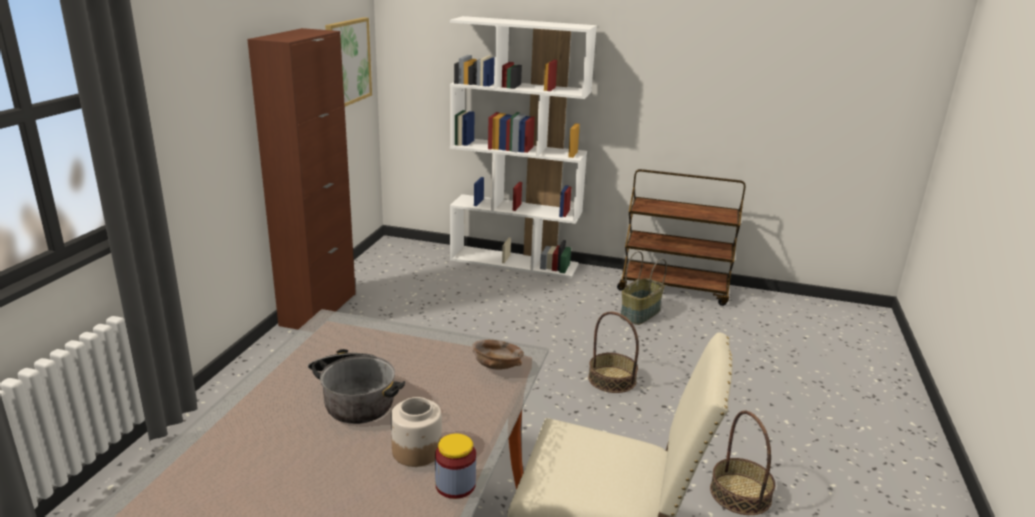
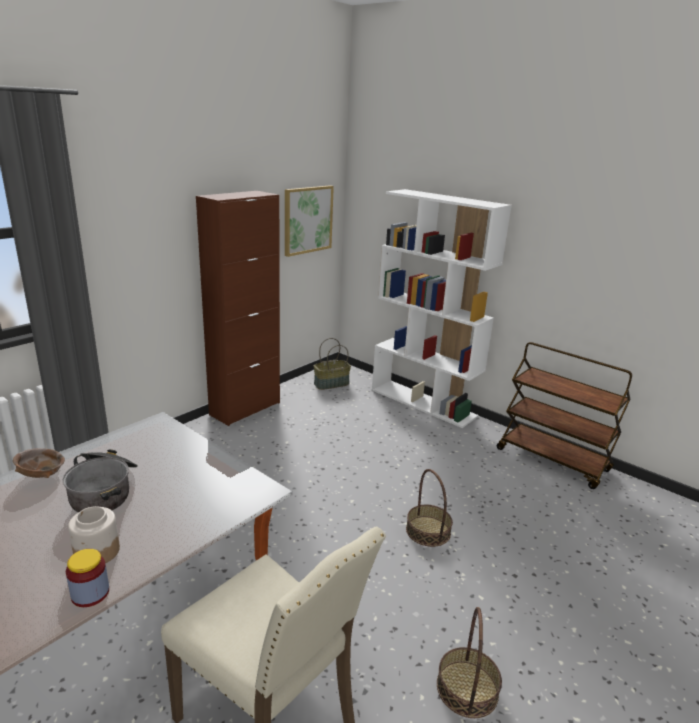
camera: 25 degrees right, 0 degrees up
brown bowl [472,340,524,370] -> brown bowl moved to [13,448,65,478]
basket [620,251,667,325] -> basket moved to [314,338,351,390]

